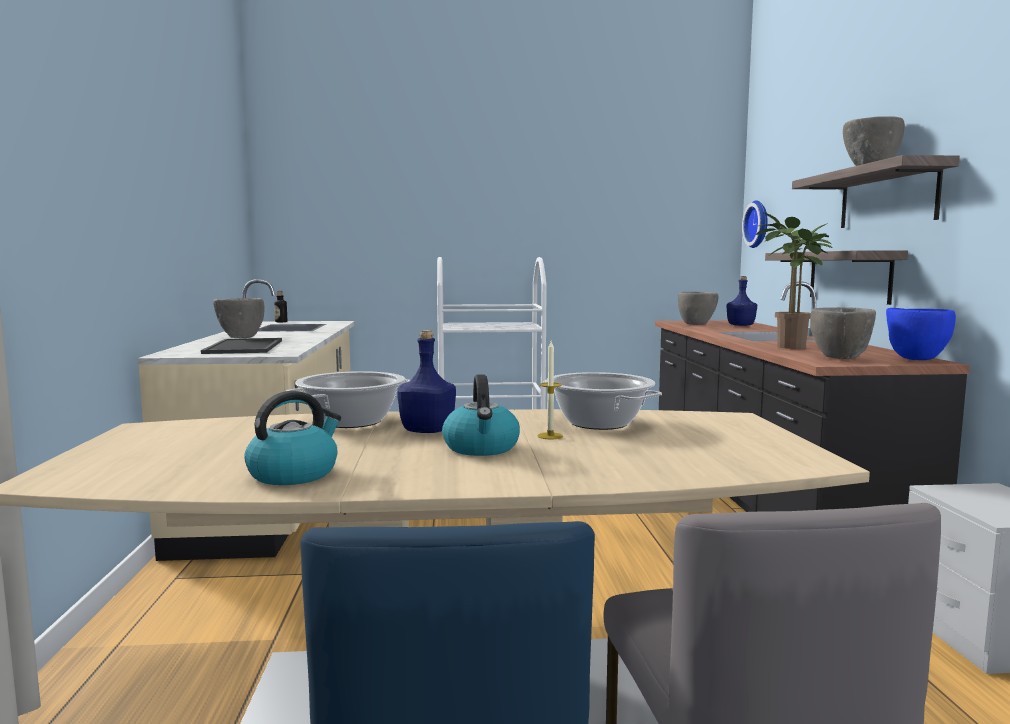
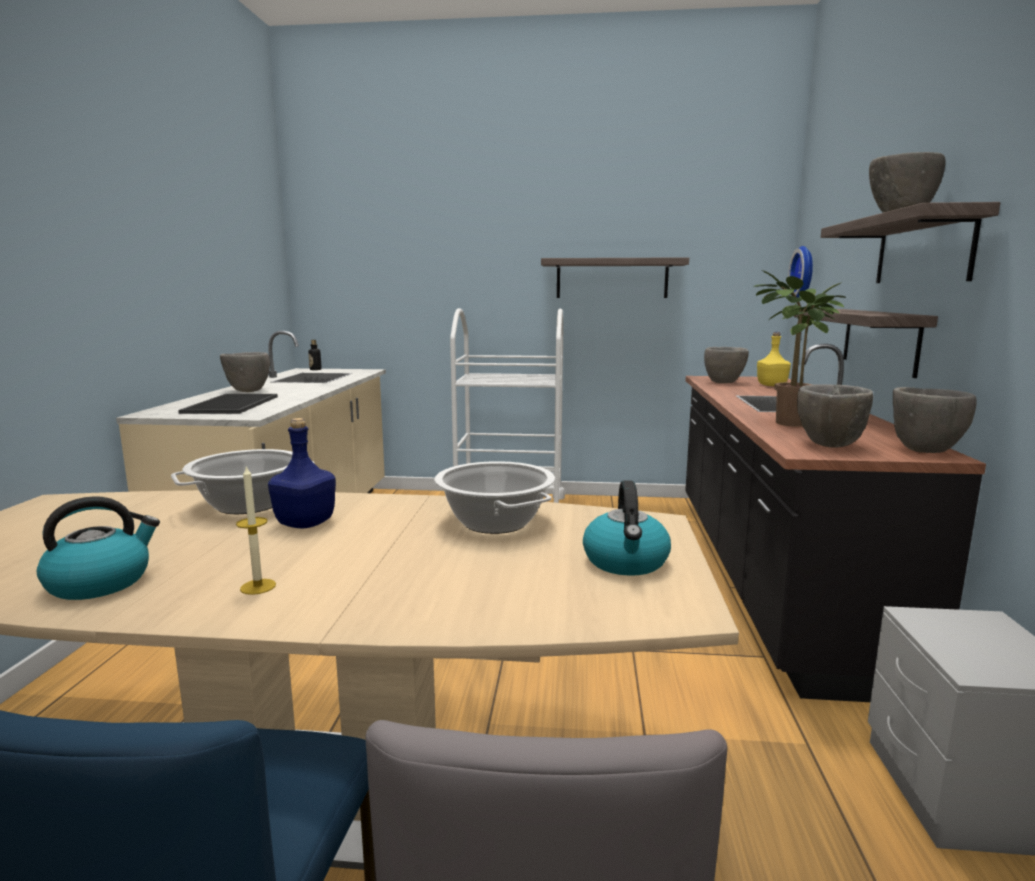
camera: 10 degrees right, 5 degrees up
kettle [442,374,520,456] -> kettle moved to [583,480,671,576]
candle [537,341,563,439] -> candle moved to [236,465,276,595]
blue bottle [727,276,757,326] -> yellow bottle [757,332,791,386]
blue bowl [886,308,956,360] -> grey bowl [893,387,977,453]
none -> shelf [541,257,689,298]

